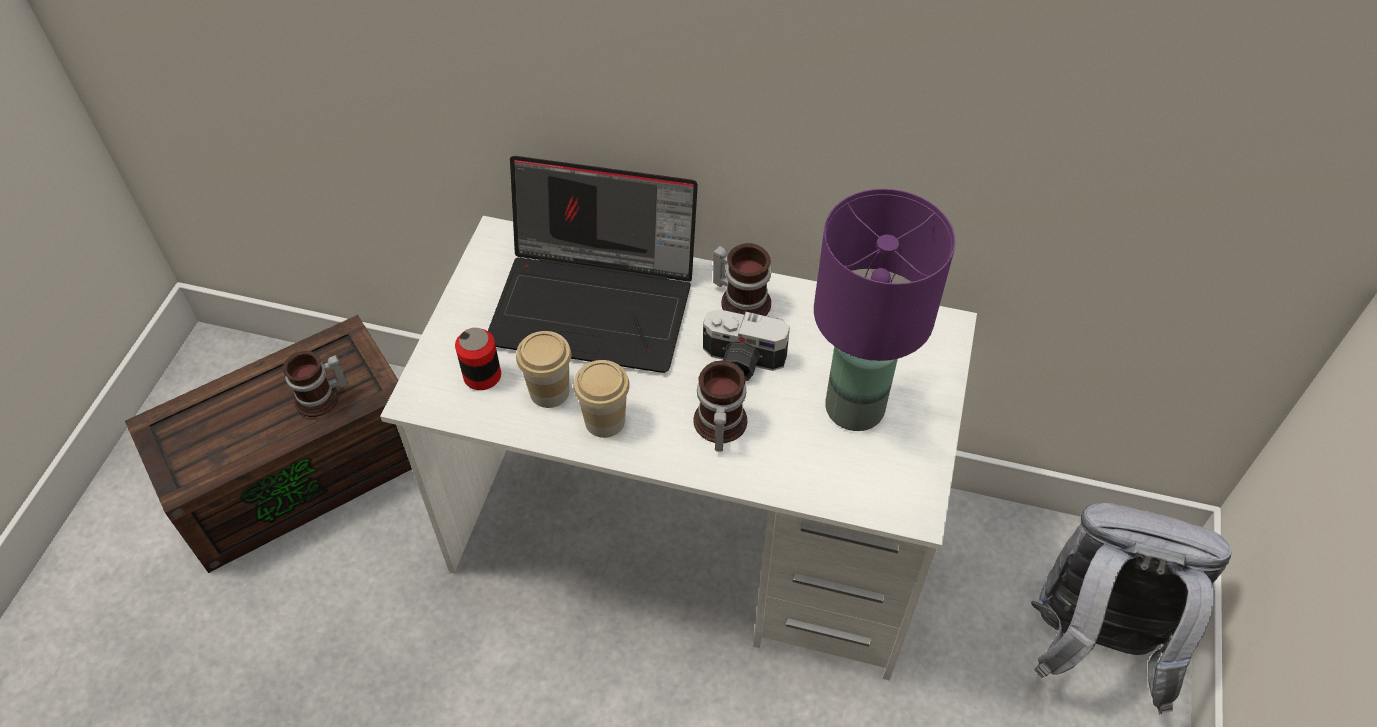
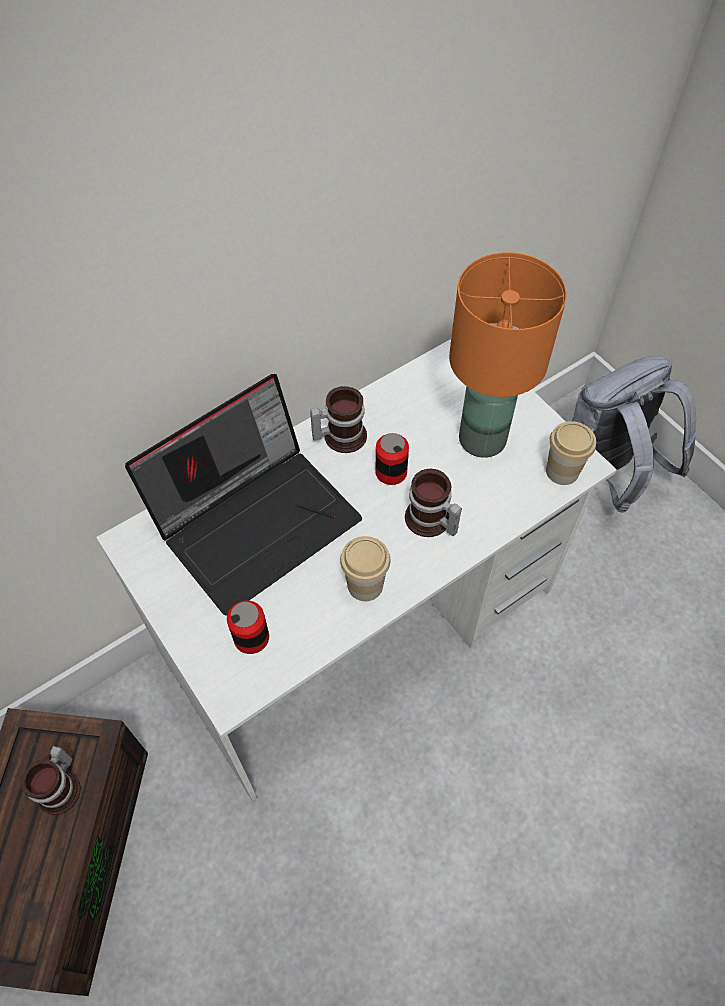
camera: 50 degrees left, 5 degrees up
cup [516,331,571,408] -> cup moved to [546,421,596,485]
camera [703,309,790,381] -> can [375,433,409,485]
purple table lamp [814,189,955,431] -> orange table lamp [449,252,567,458]

